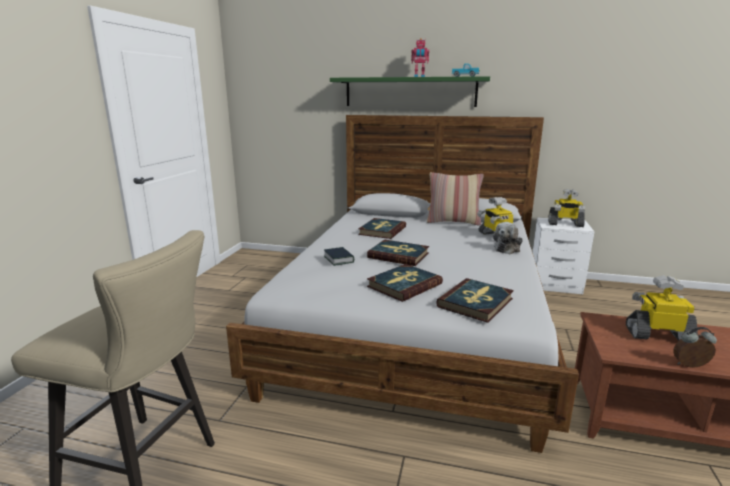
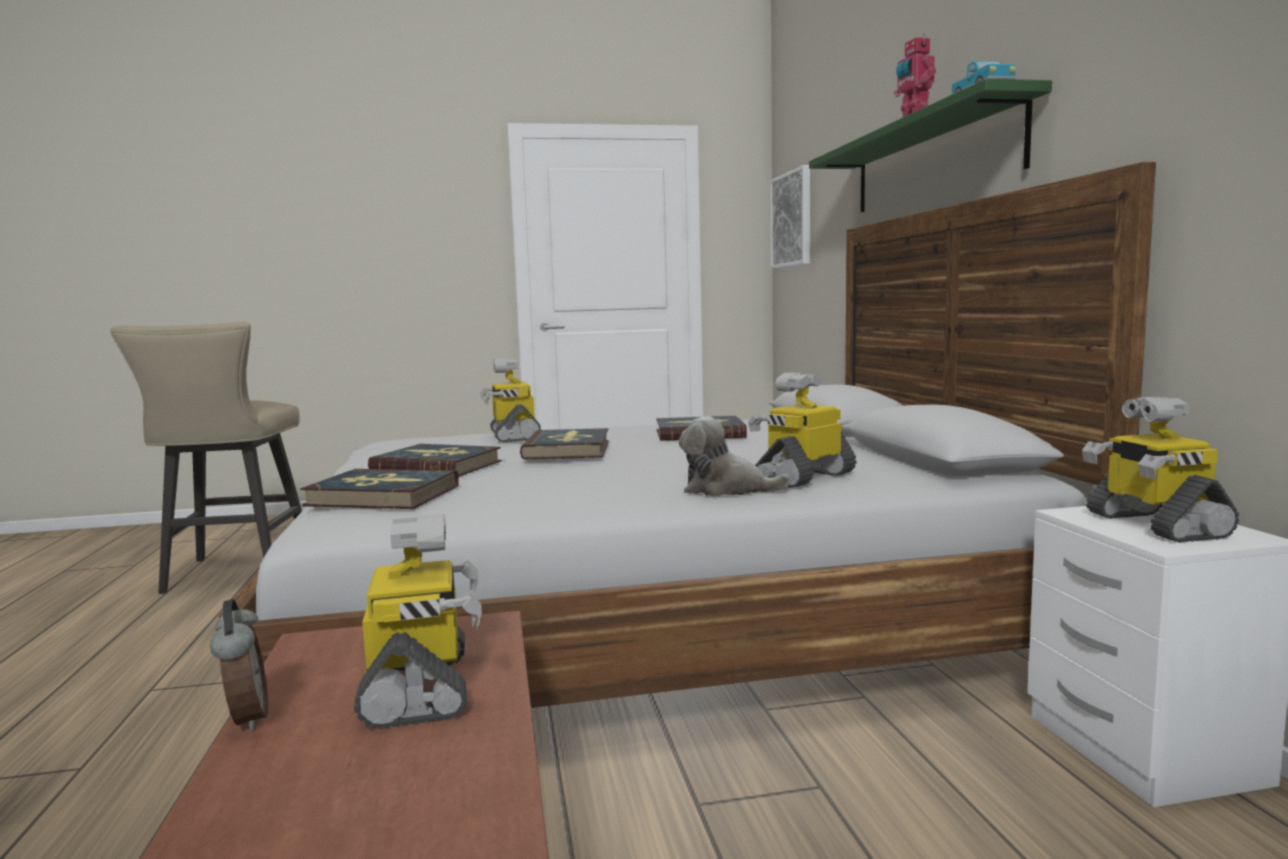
camera: 65 degrees right, 10 degrees down
book [324,247,354,266] -> toy robot [480,359,541,442]
pillow [427,172,484,226] -> none
none -> picture [770,165,810,269]

